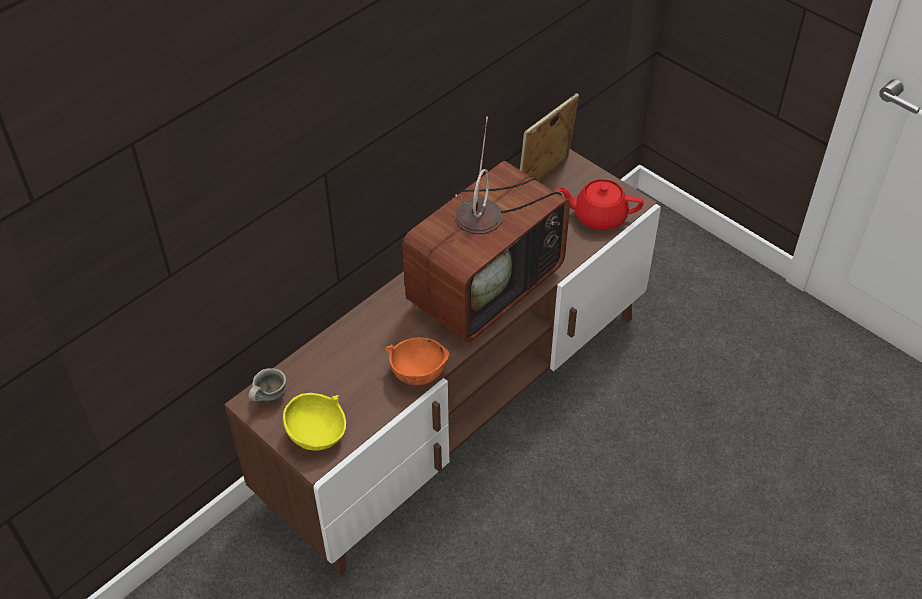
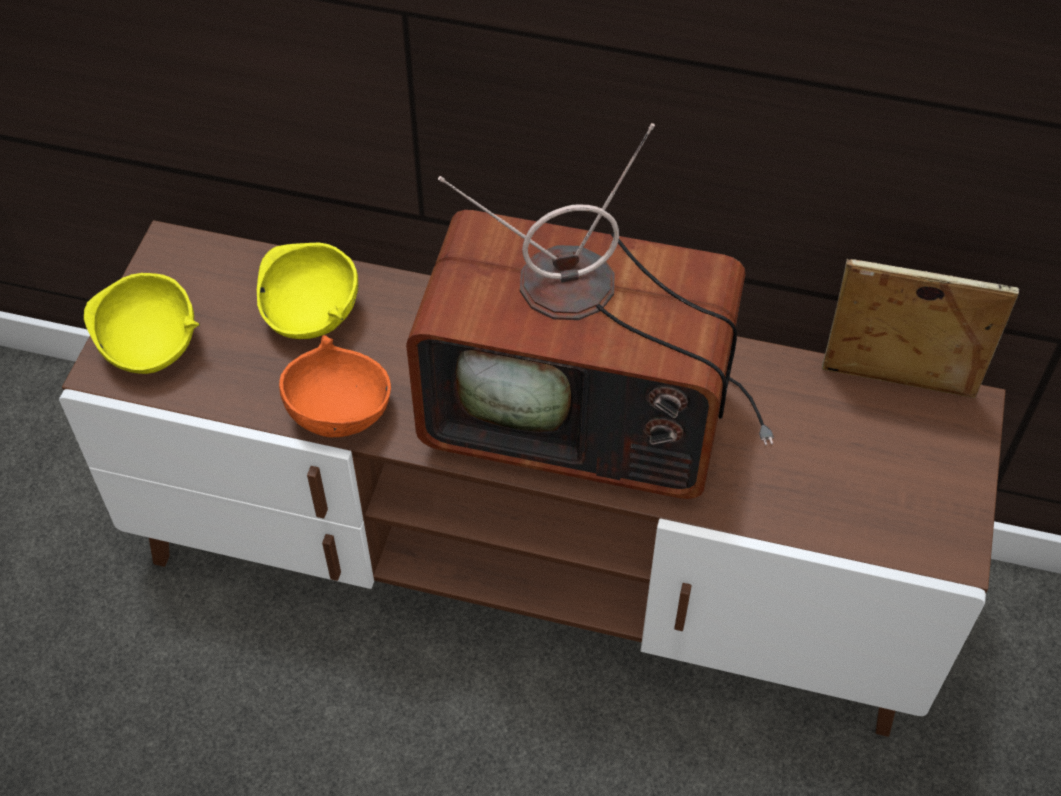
camera: 60 degrees right, 5 degrees up
grey mug [248,368,287,402] -> none
red teapot [557,179,644,230] -> none
none -> yellow bowl [257,243,359,339]

